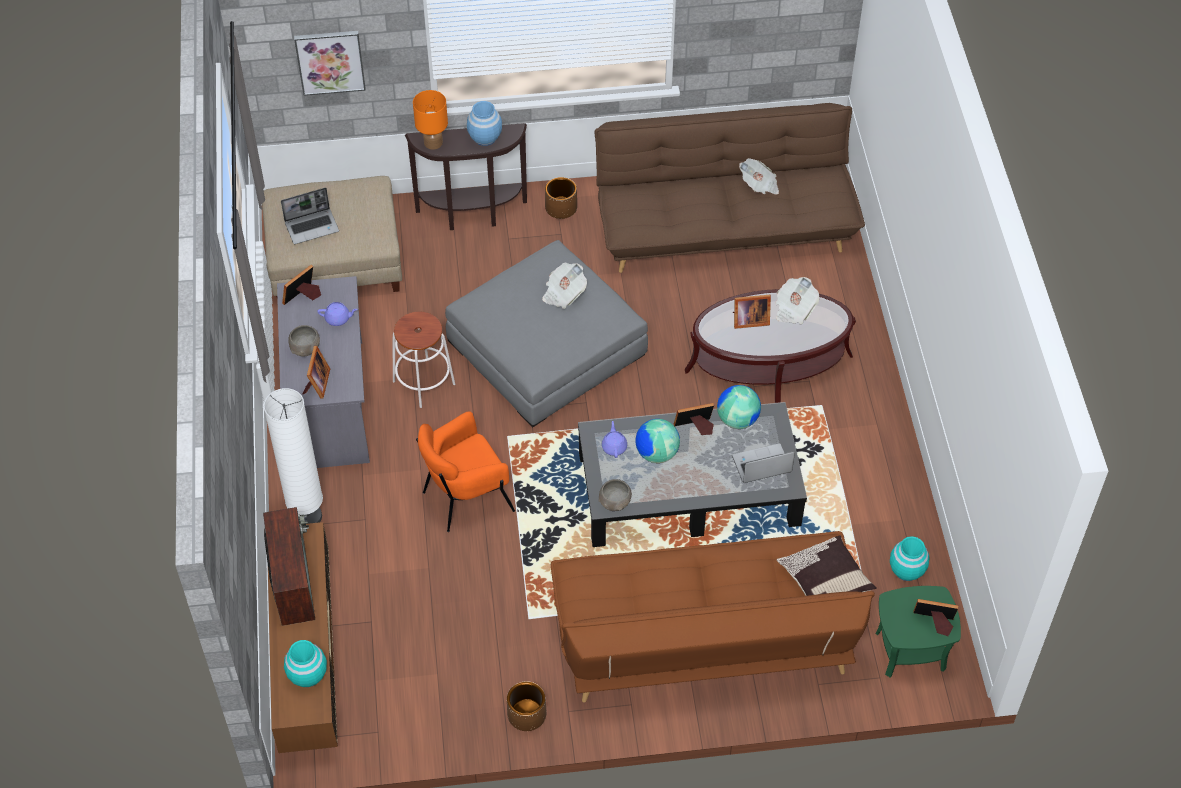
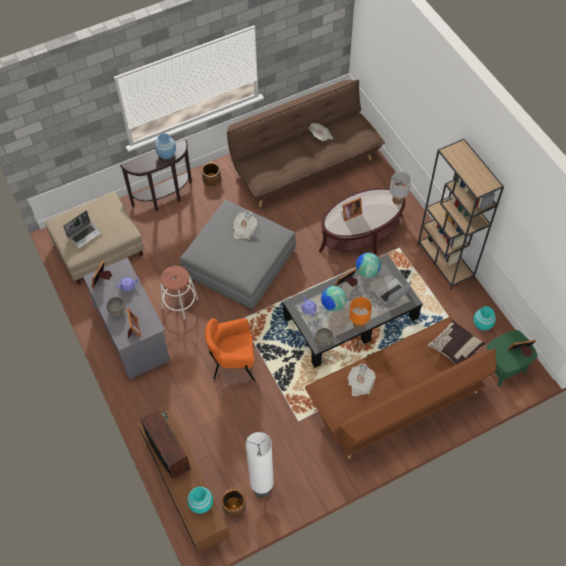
camera: 20 degrees left, 5 degrees up
white floor lamp [263,388,323,524] -> white floor lamp moved to [245,432,274,498]
picture [294,31,366,96] -> none
orange table lamp [413,90,448,150] -> orange table lamp moved to [349,297,372,330]
orange armchair [416,411,515,532] -> orange armchair turned 45 degrees clockwise [205,318,255,382]
brown planter [507,681,546,731] -> brown planter moved to [222,489,246,518]
newspaper [775,277,819,324] -> newspaper moved to [347,364,376,396]
none -> grey table lamp [390,172,411,205]
none -> bookcase [418,139,504,290]

